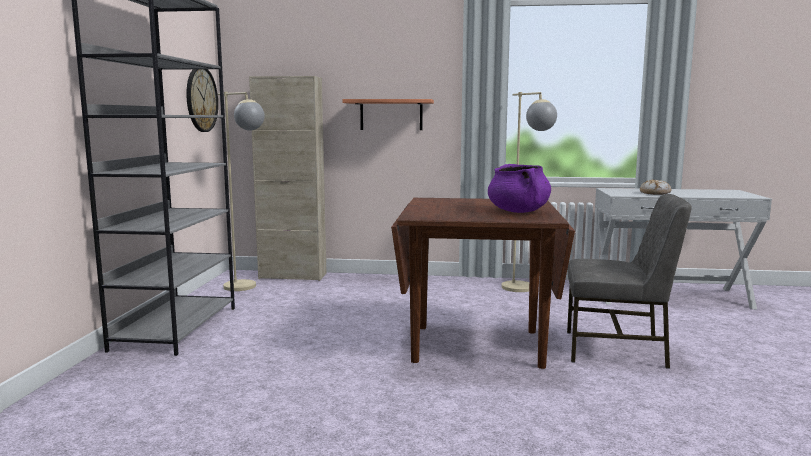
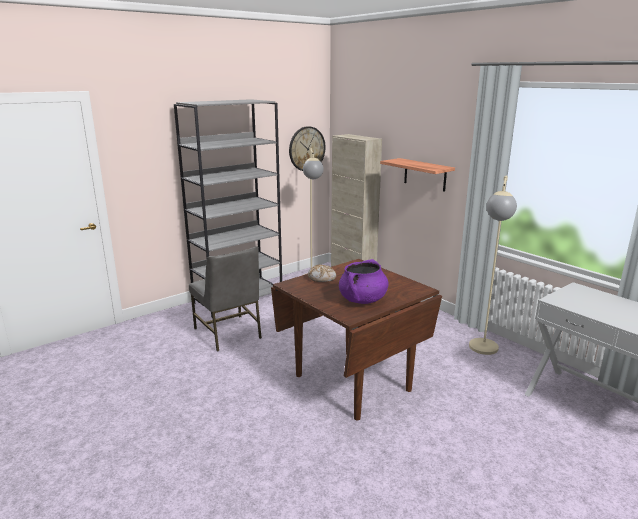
camera: 45 degrees right, 10 degrees up
grey chair [567,194,692,369] -> grey chair moved to [189,246,262,352]
bread [640,179,671,195] -> bread moved to [308,264,336,282]

